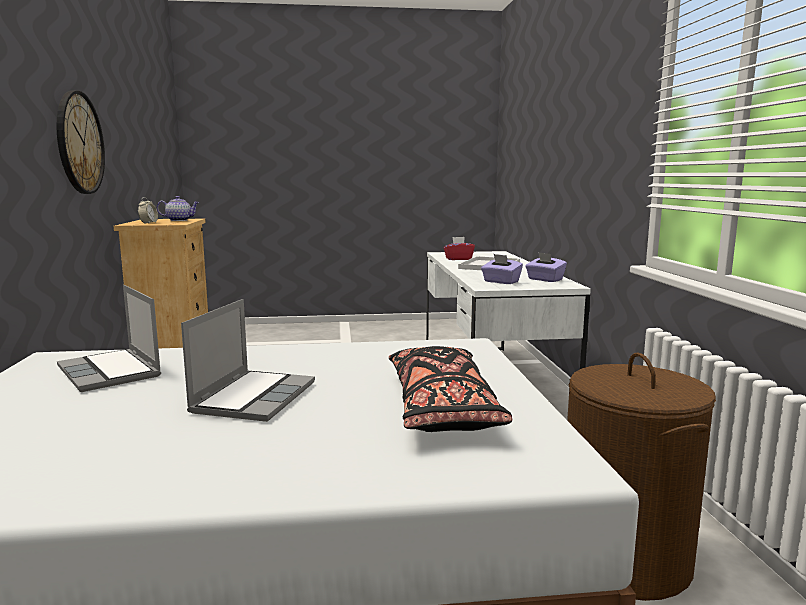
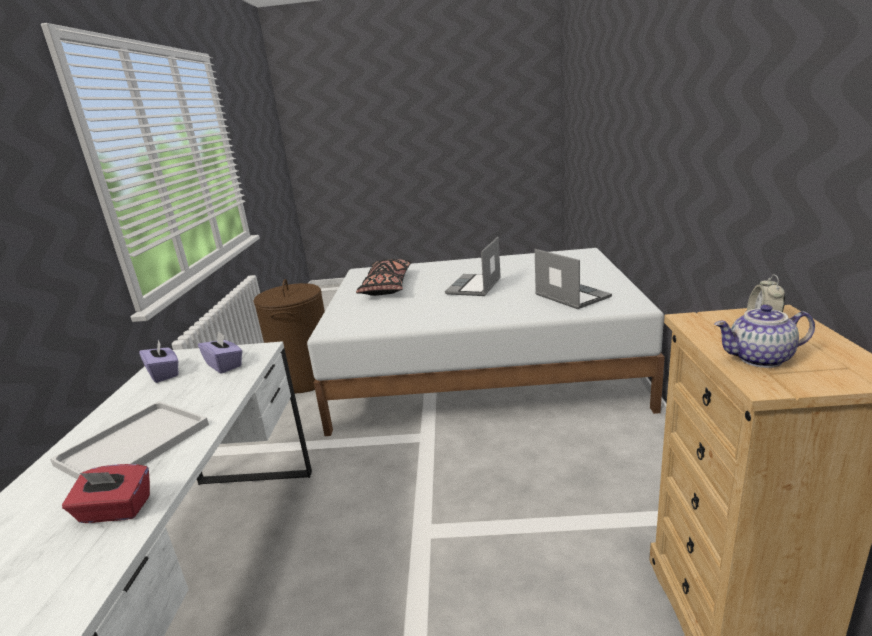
camera: 170 degrees left, 10 degrees up
wall clock [57,90,105,194] -> none

